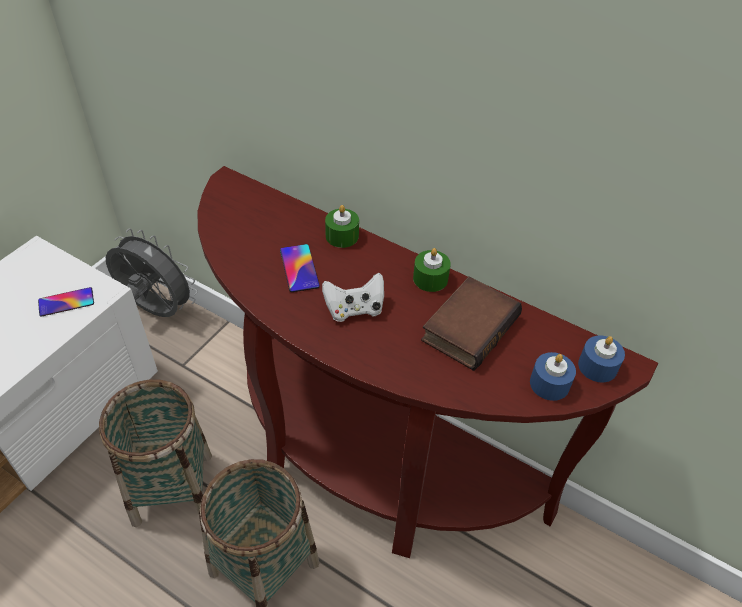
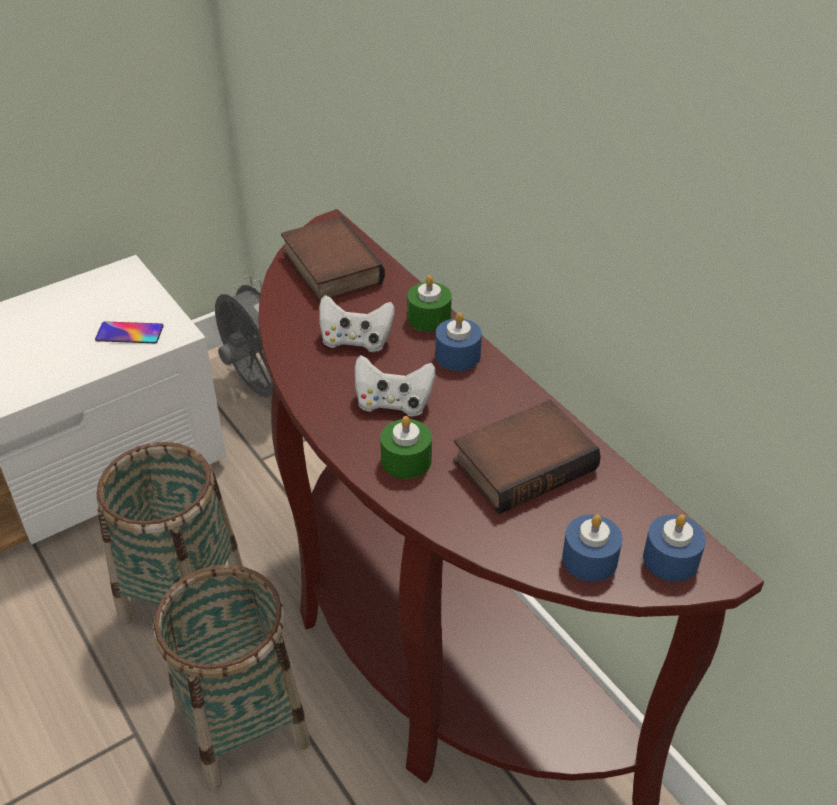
camera: 25 degrees right, 5 degrees down
phone [280,244,320,292] -> white game controller [319,295,395,352]
green candle [413,248,451,292] -> green candle moved to [380,416,432,479]
none -> book [281,216,385,303]
none -> blue candle [435,312,482,371]

